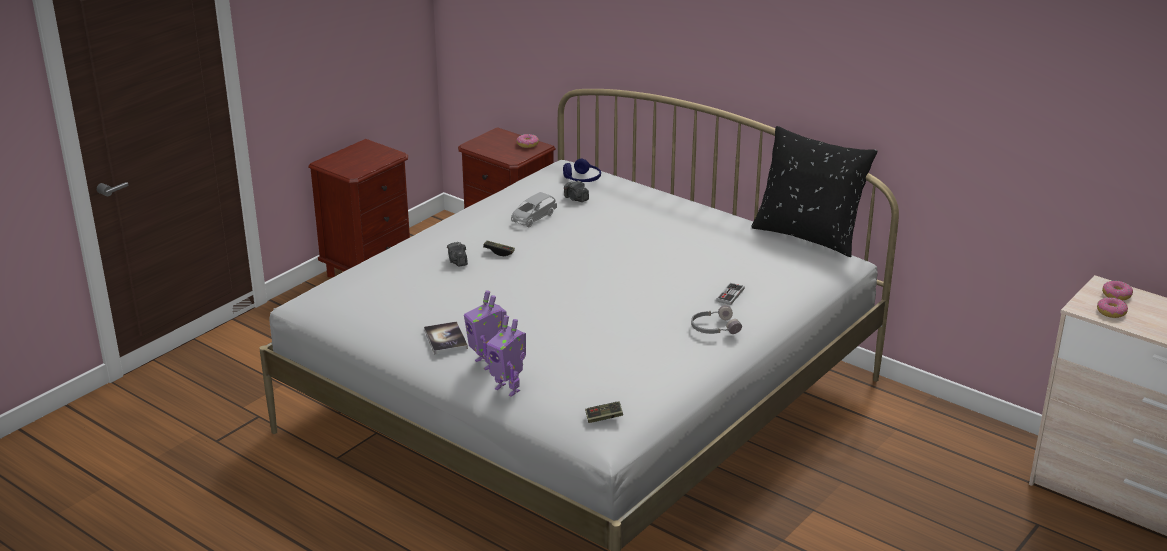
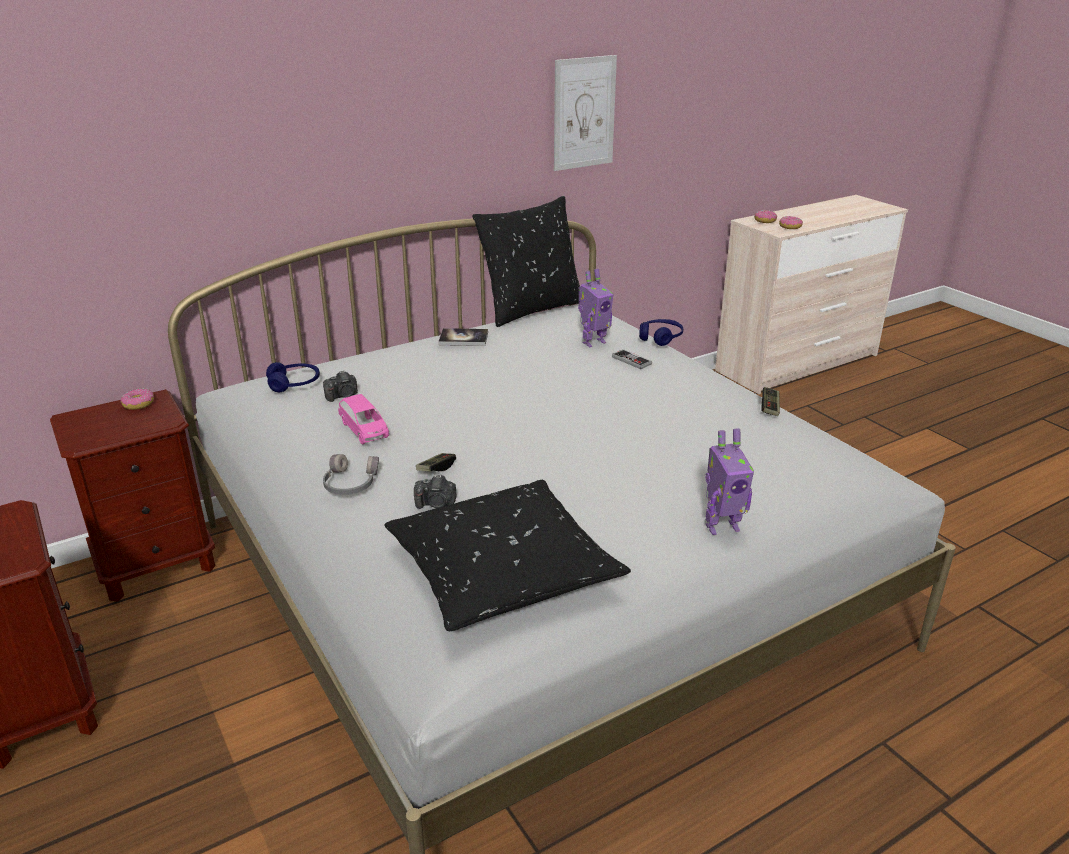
camera: 70 degrees left, 0 degrees up
book [424,321,468,354] -> book moved to [438,328,488,346]
toy robot [487,315,526,397] -> toy robot moved to [578,269,613,347]
grey toy car [511,192,557,227] -> pink toy car [338,394,389,444]
game controller [585,401,623,423] -> game controller moved to [762,387,780,416]
grey headphones [691,305,742,334] -> grey headphones moved to [323,454,379,495]
none -> black pillow [385,480,631,631]
none -> picture [554,55,617,171]
none -> blue headphones [639,319,683,346]

